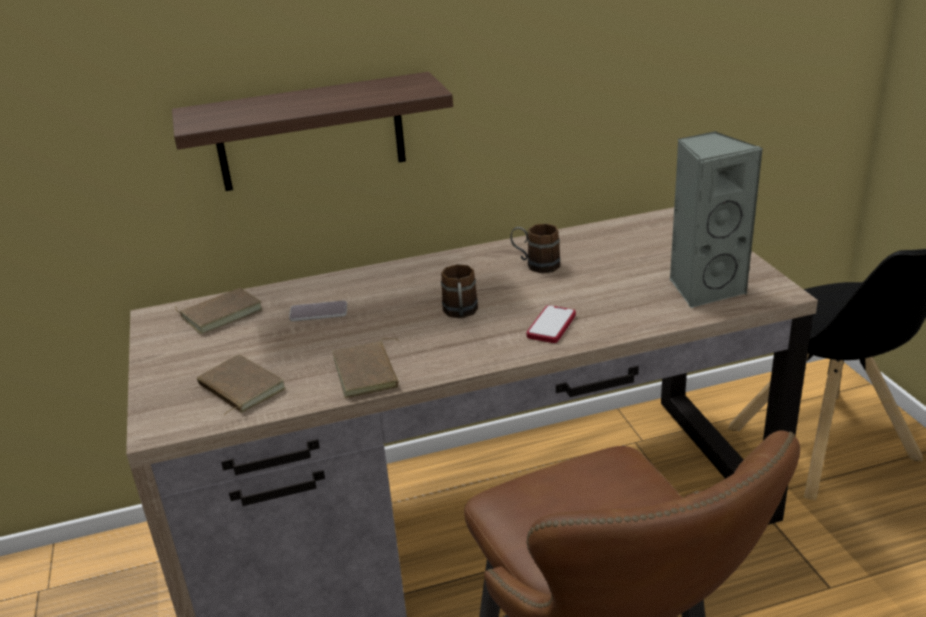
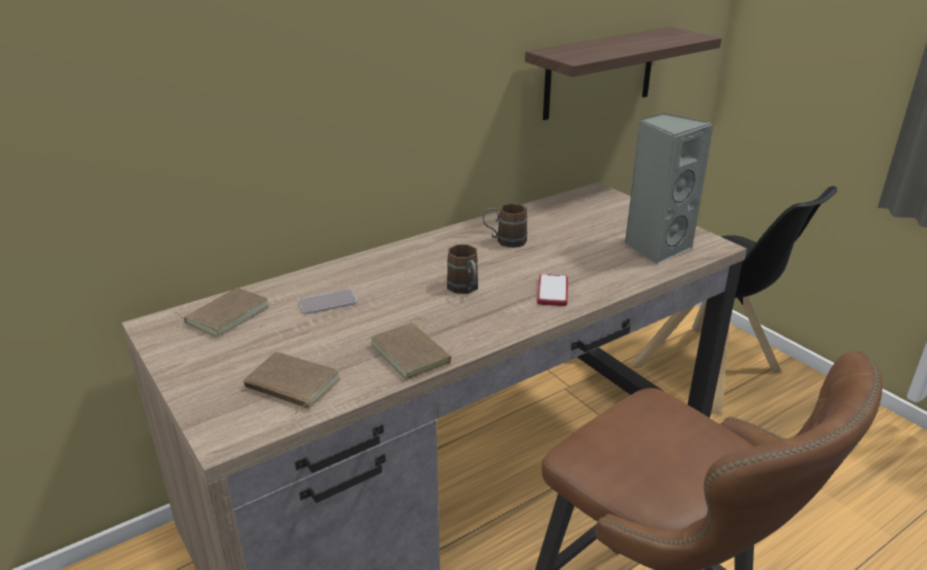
camera: 20 degrees left, 0 degrees up
shelf [172,72,453,191] -> shelf moved to [525,27,722,120]

